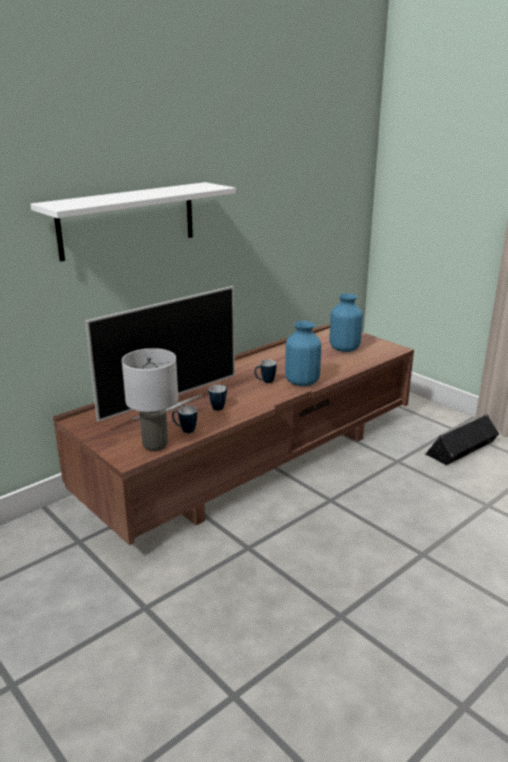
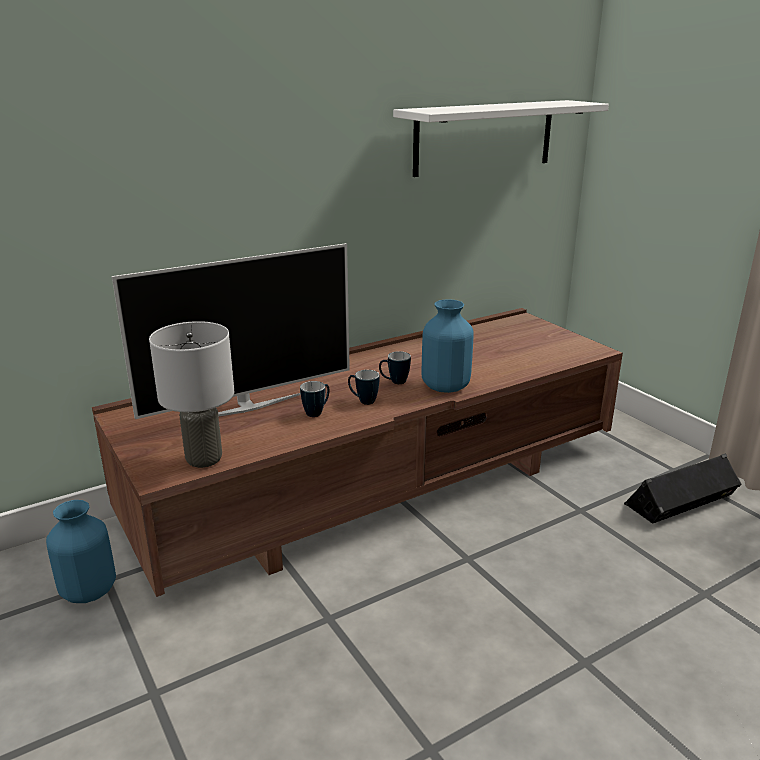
camera: 10 degrees right, 0 degrees up
white shelf [30,182,236,261] -> white shelf moved to [393,100,609,177]
mug [172,406,197,433] -> mug moved to [348,370,379,405]
blue vase [329,294,363,352] -> blue vase moved to [46,500,116,603]

